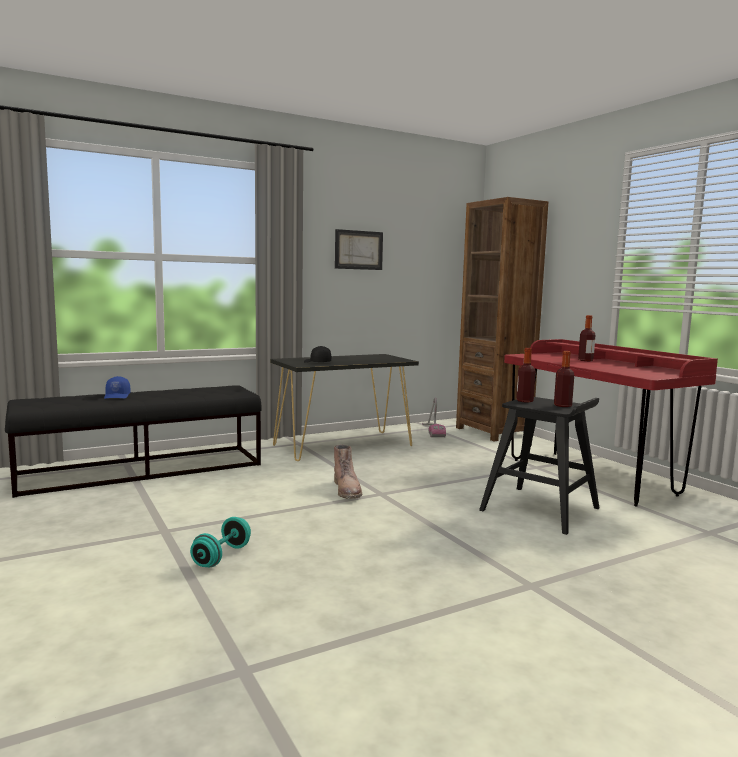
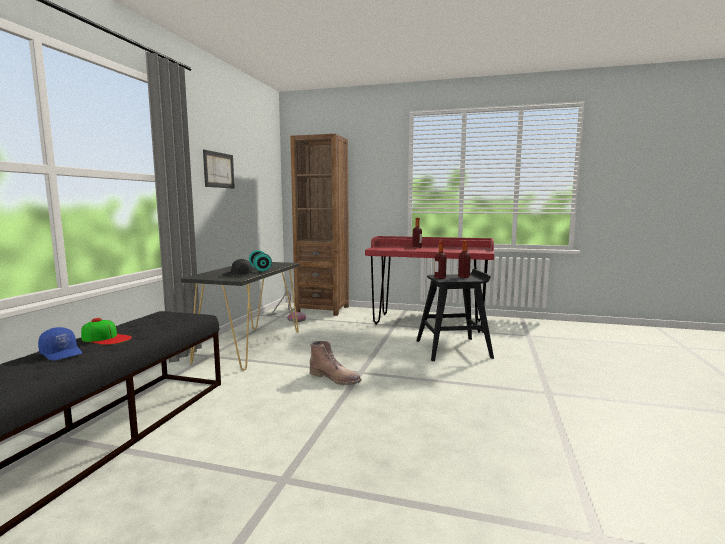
camera: 45 degrees left, 0 degrees up
turquoise dumbbell [190,517,251,567] -> turquoise dumbbell moved to [249,250,272,272]
none -> cap [81,318,132,345]

